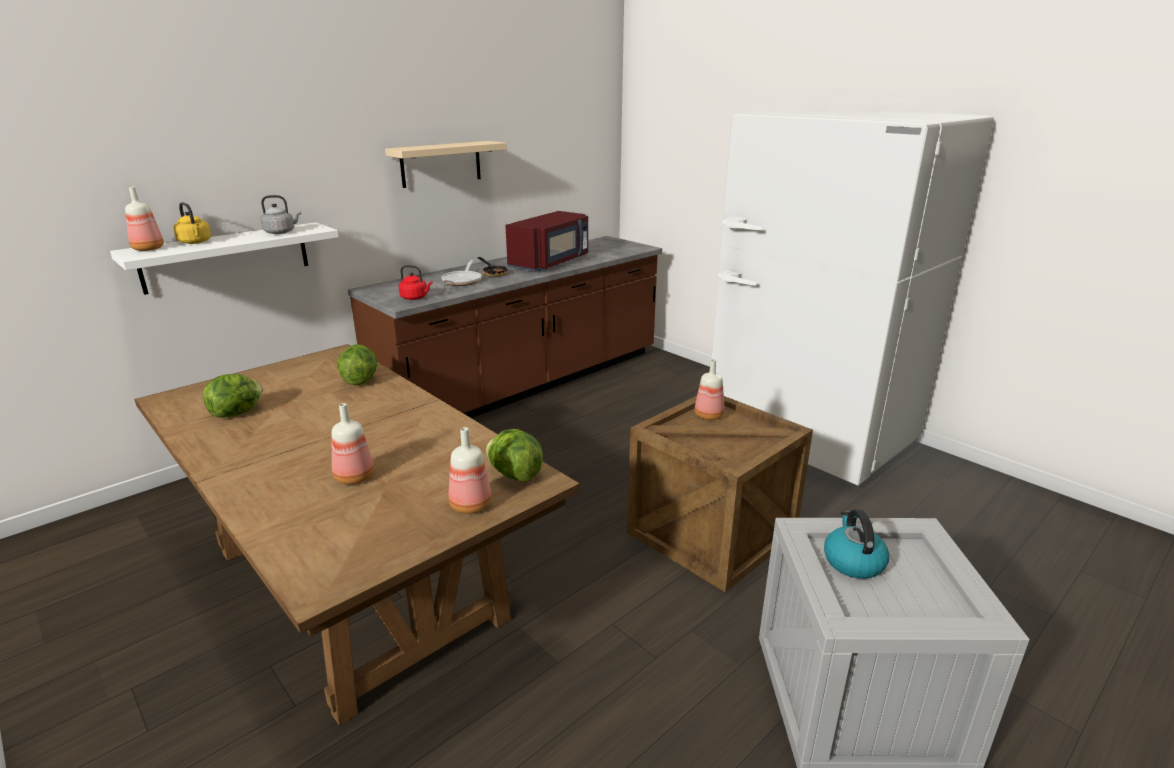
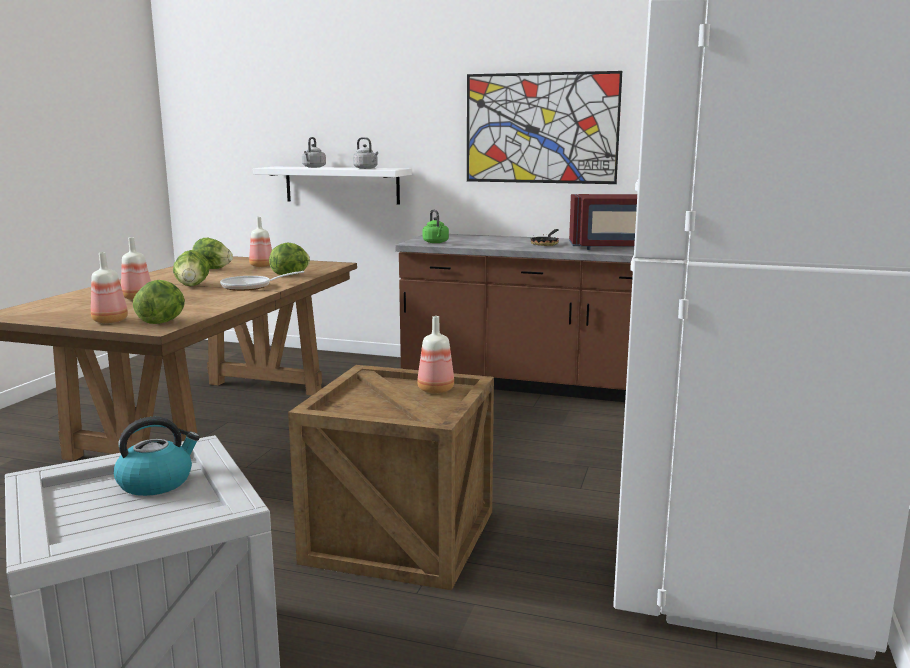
camera: 60 degrees right, 10 degrees down
bottle [125,187,164,251] -> bottle moved to [249,217,272,267]
yellow kettle [173,202,211,244] -> grey kettle [302,137,326,168]
beige shelf [385,141,507,188] -> picture [467,71,622,184]
red kettle [399,265,432,300] -> green kettle [423,209,449,243]
frying pan [441,260,481,286] -> frying pan moved to [220,271,304,291]
none -> lettuce [173,250,210,286]

